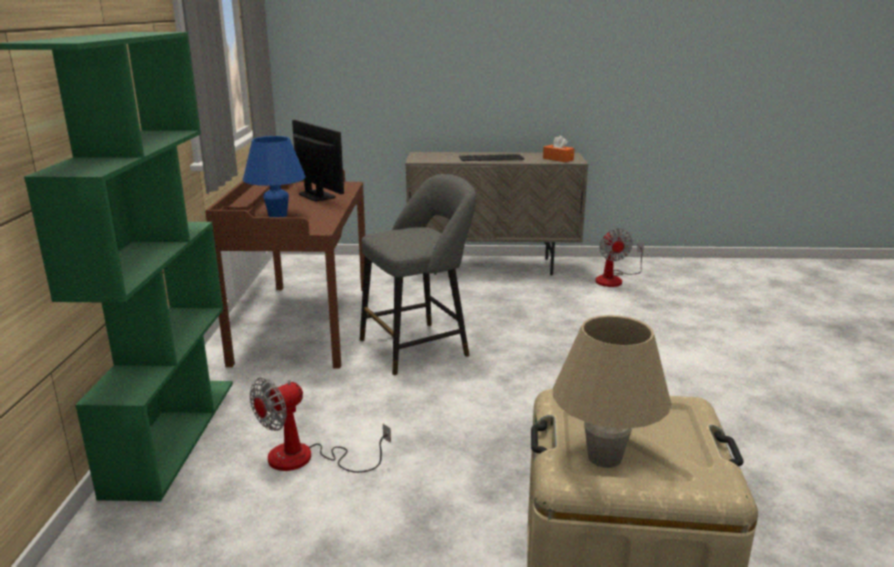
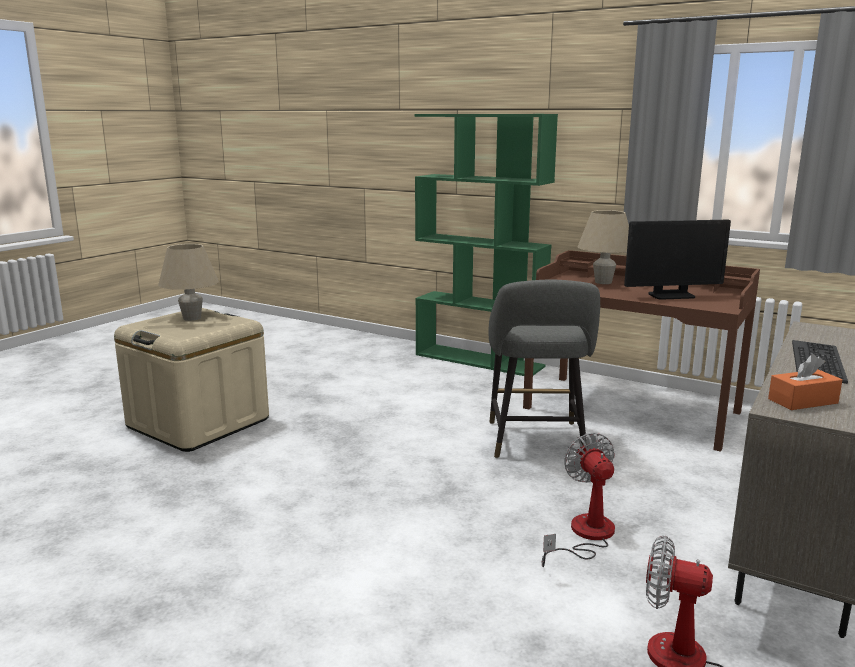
camera: 120 degrees right, 5 degrees down
blue table lamp [243,136,305,217] -> beige table lamp [578,210,629,284]
fan [250,378,391,473] -> fan moved to [542,433,615,567]

